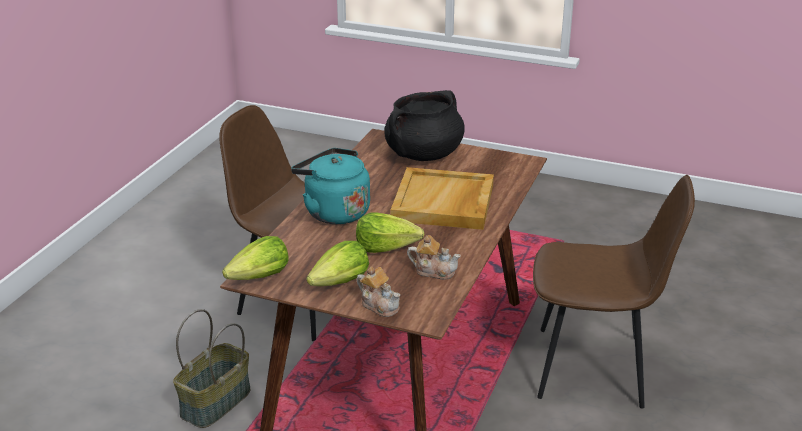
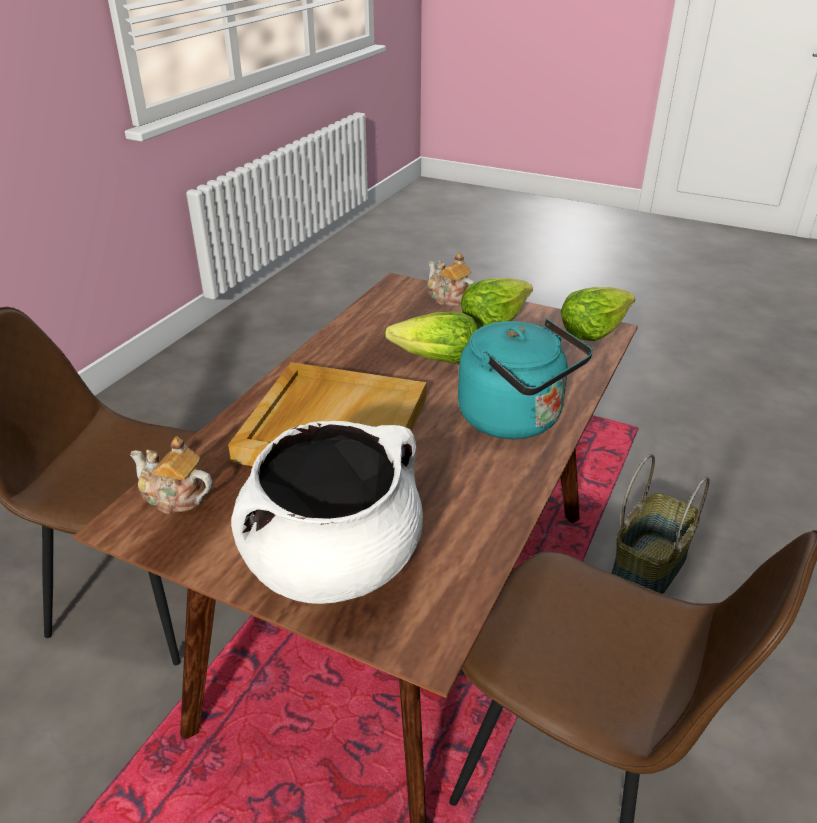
camera: 175 degrees left, 5 degrees up
black cooking pot [384,90,465,161] -> white cooking pot [231,421,423,604]
teapot [407,235,461,280] -> teapot moved to [130,436,212,514]

